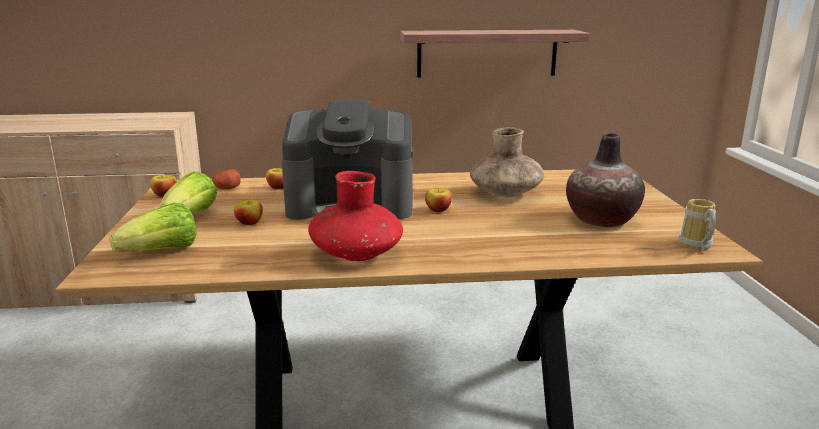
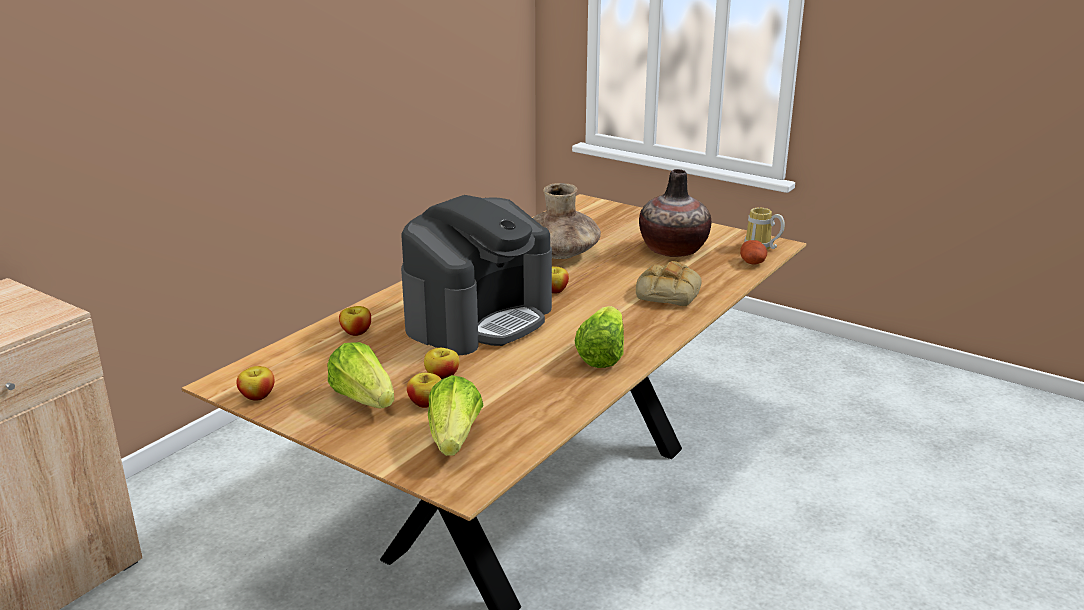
camera: 50 degrees left, 5 degrees up
potato [212,169,241,189] -> potato moved to [740,240,767,264]
red vase [308,171,403,261] -> lettuce [575,306,624,368]
shelf [400,30,590,78] -> none
none -> apple [407,373,442,408]
none -> bread [636,261,702,306]

